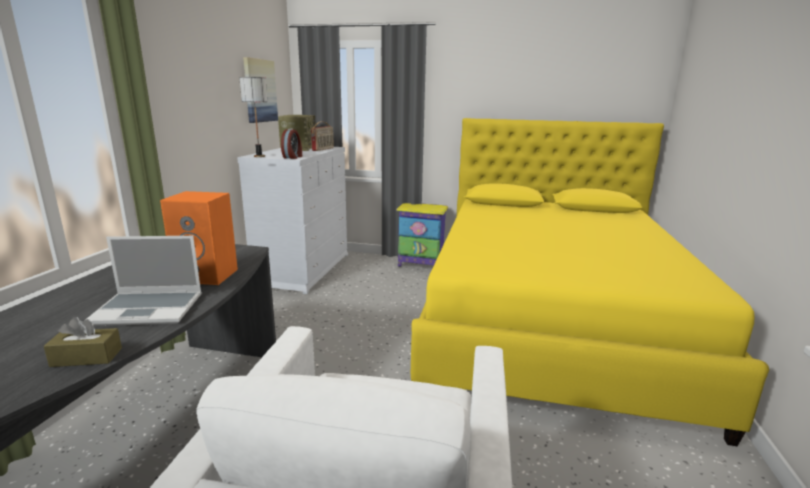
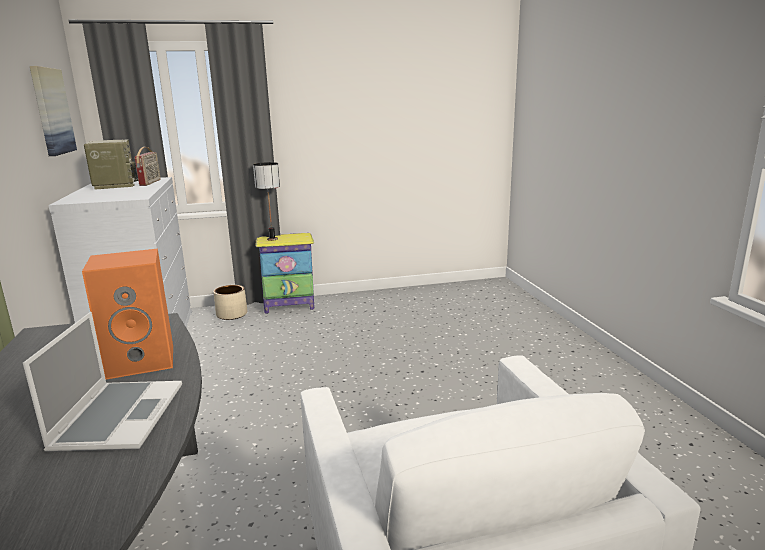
camera: 25 degrees left, 0 degrees up
brown tissue box [44,317,122,367] -> none
laptop [84,236,202,326] -> laptop turned 60 degrees counterclockwise [23,312,182,452]
table lamp [239,77,267,157] -> table lamp moved to [253,162,280,241]
alarm clock [281,128,302,159] -> none
yellow bed [411,118,769,446] -> none
none -> beige planter [213,285,247,320]

